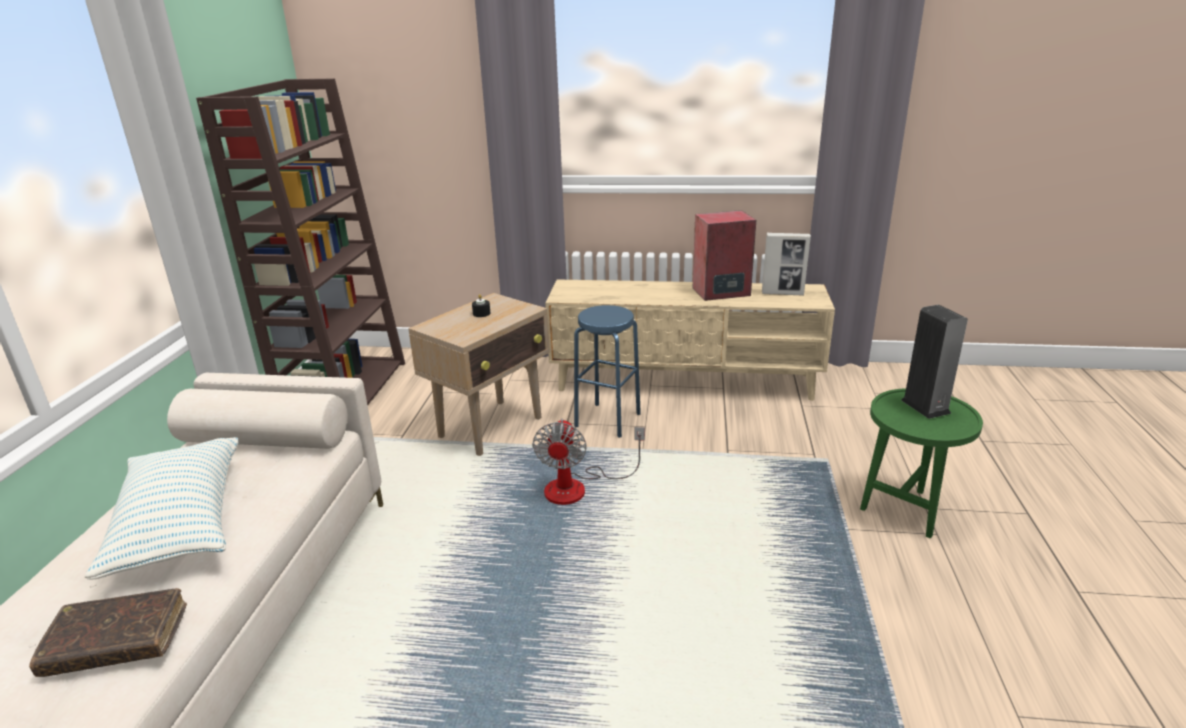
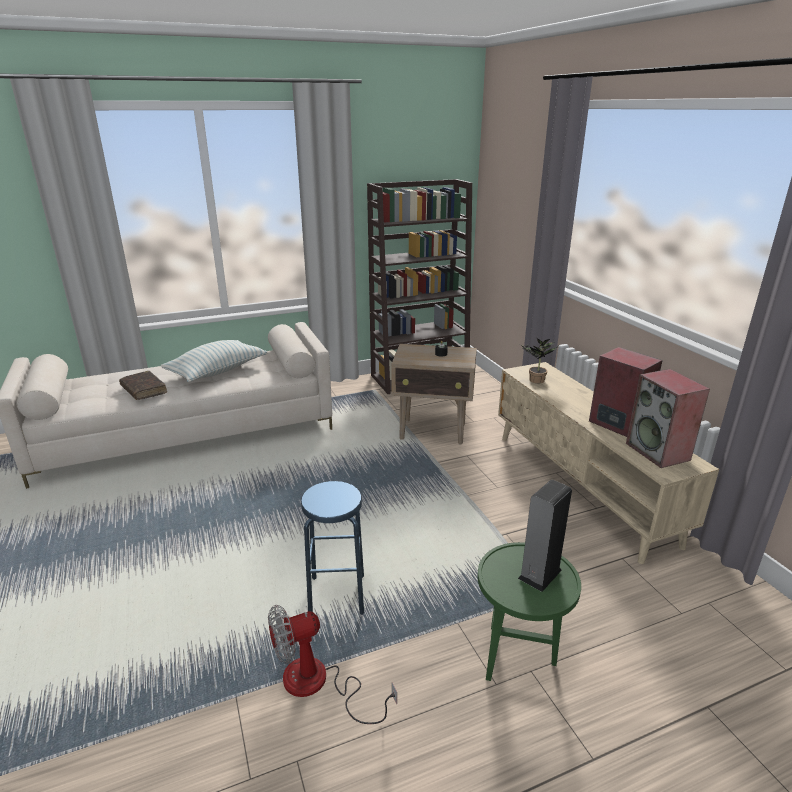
camera: 60 degrees right, 0 degrees up
fan [532,419,645,505] -> fan moved to [268,605,397,724]
blue stool [574,305,641,438] -> blue stool moved to [301,481,364,615]
picture frame [762,233,811,296] -> speaker [626,369,710,468]
none -> potted plant [521,338,559,384]

